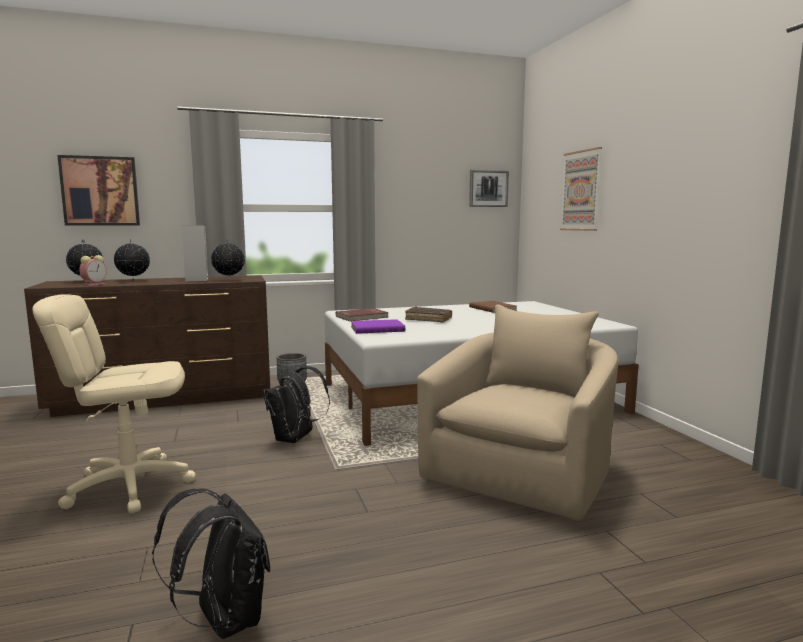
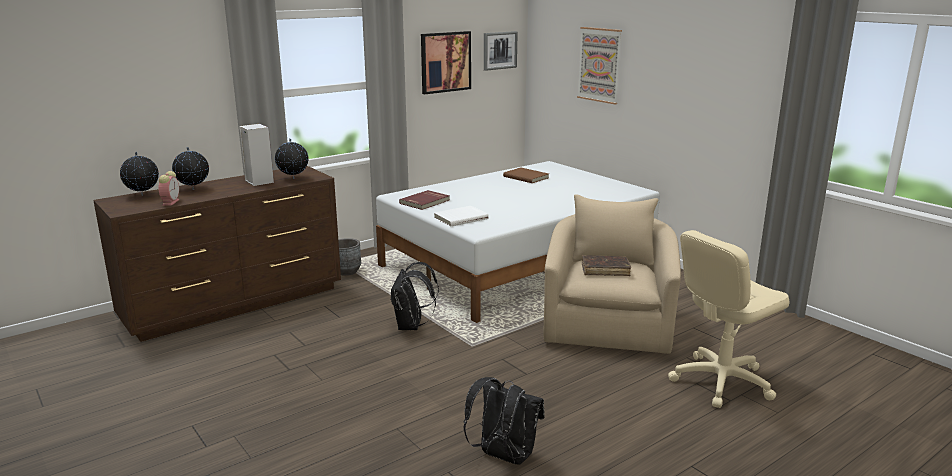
camera: 20 degrees left, 10 degrees up
beige office chair [32,294,196,513] -> beige office chair moved to [668,230,790,408]
picture [57,155,140,226] -> picture moved to [421,31,471,94]
purple book [351,319,405,334] -> white book [434,206,489,227]
brown book [405,307,452,323] -> brown book moved to [582,255,631,276]

